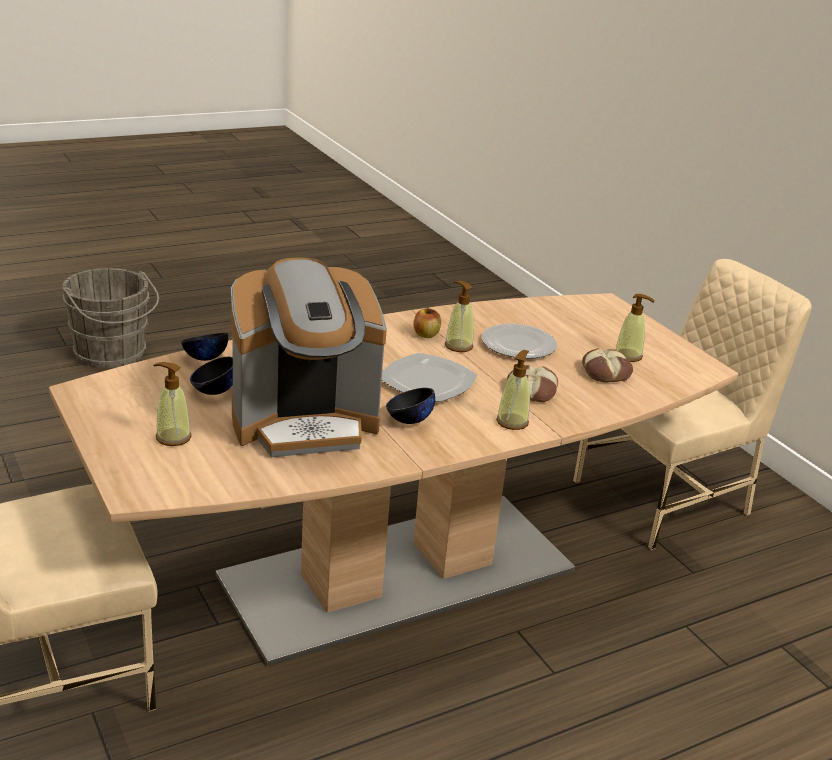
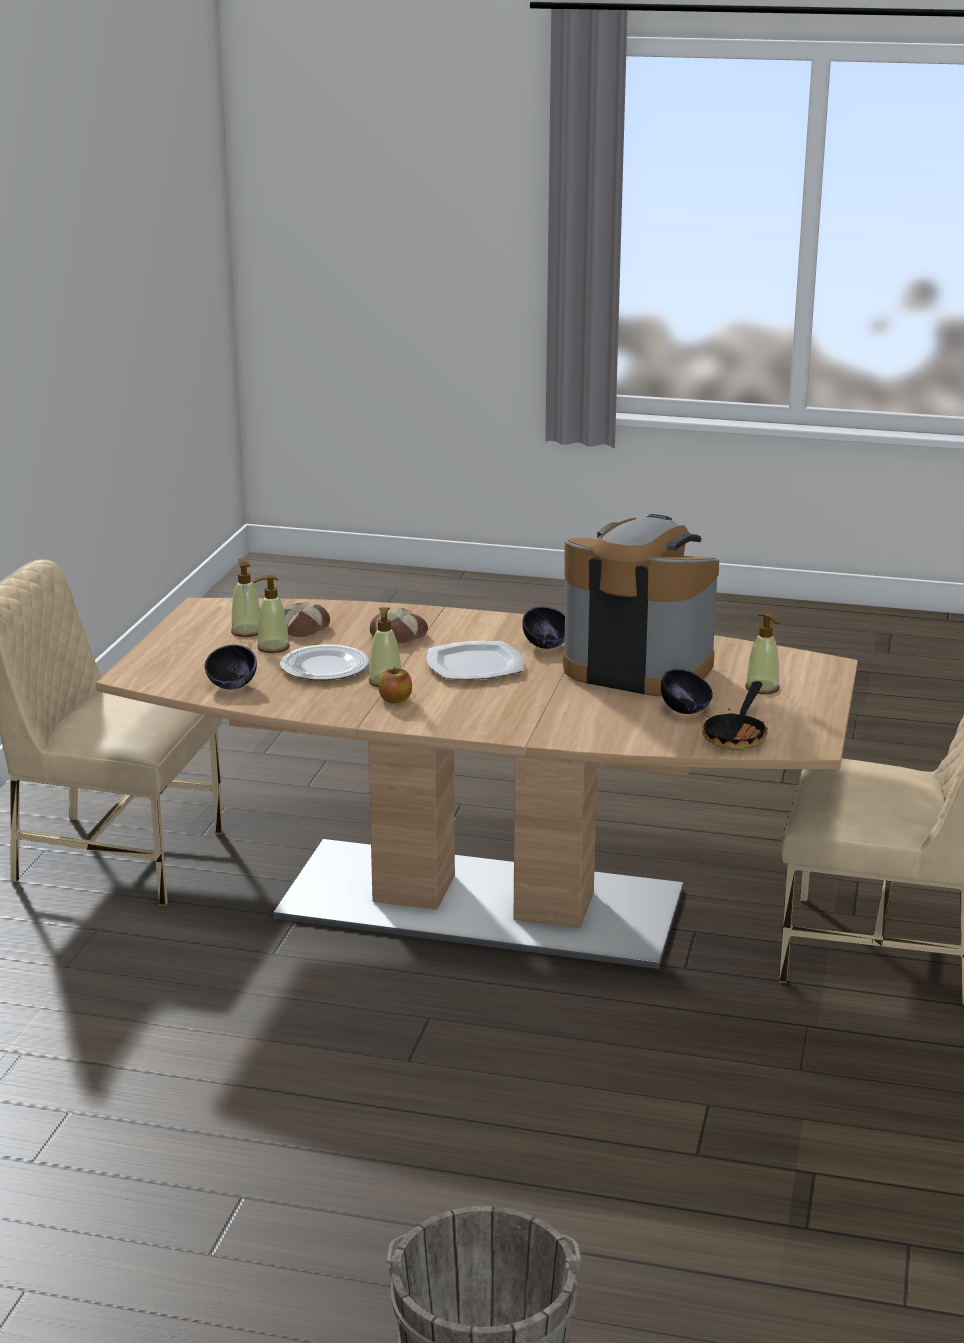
camera: 135 degrees left, 5 degrees down
black bowl [181,333,228,361] -> black bowl moved to [205,645,257,690]
soap dispenser [496,350,530,430] -> soap dispenser moved to [253,575,290,653]
none -> frying pan [702,681,768,751]

